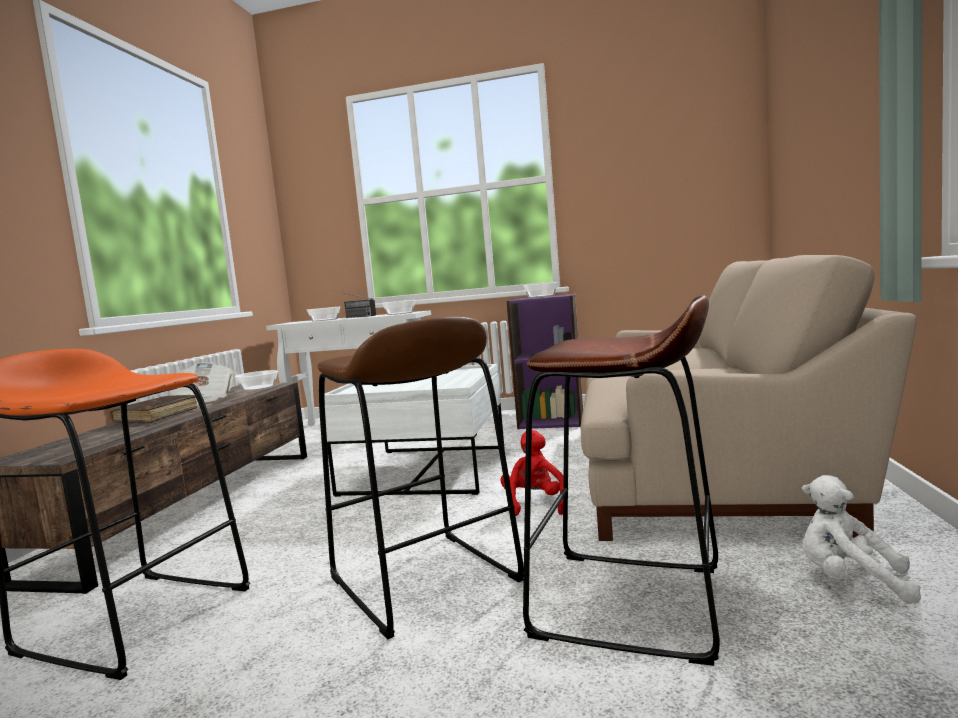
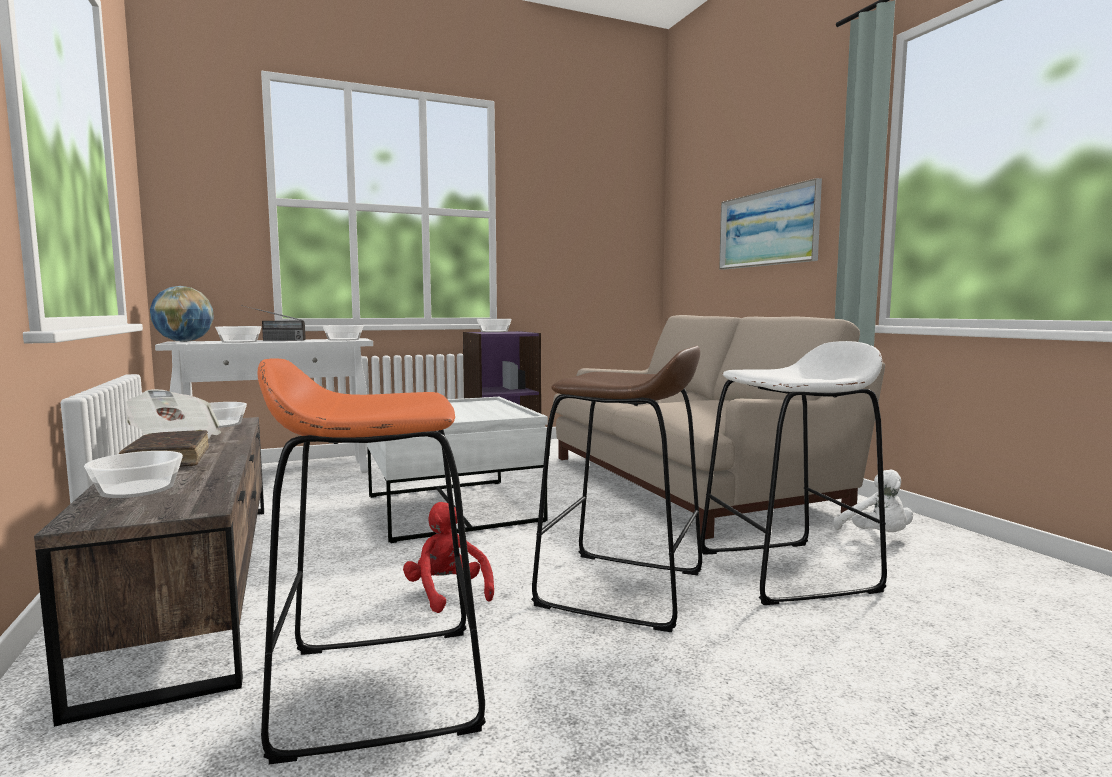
camera: 35 degrees left, 0 degrees up
red plush toy [500,430,564,516] -> red plush toy moved to [403,502,494,613]
brown stool [523,295,720,666] -> white stool [701,341,887,605]
white plush toy [802,475,921,604] -> white plush toy turned 105 degrees counterclockwise [833,470,913,532]
none -> bowl [84,451,183,498]
none -> globe [150,286,214,342]
none -> picture [719,178,822,270]

